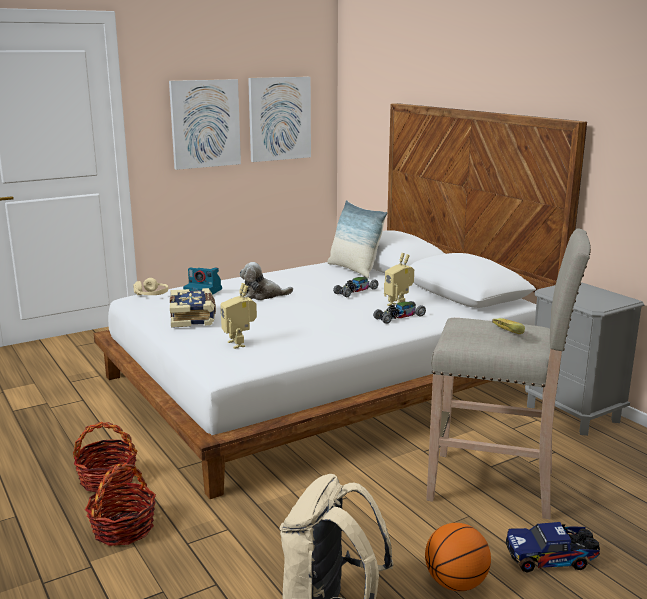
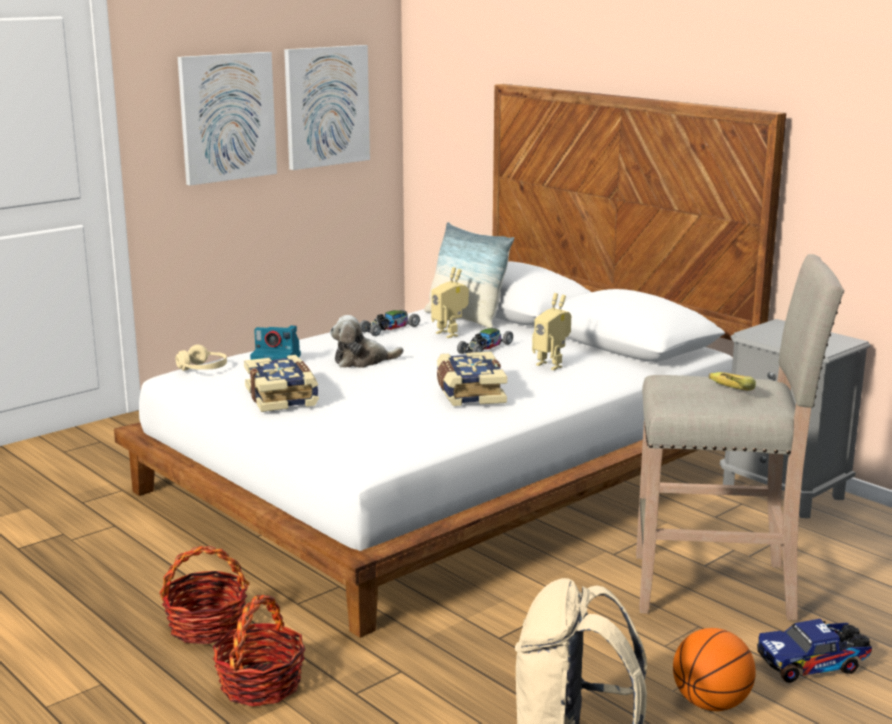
camera: 10 degrees left, 0 degrees up
toy robot [221,283,257,349] -> toy robot moved to [431,267,469,338]
toy car [373,301,426,324] -> toy car moved to [360,310,420,336]
none -> book [437,352,507,406]

